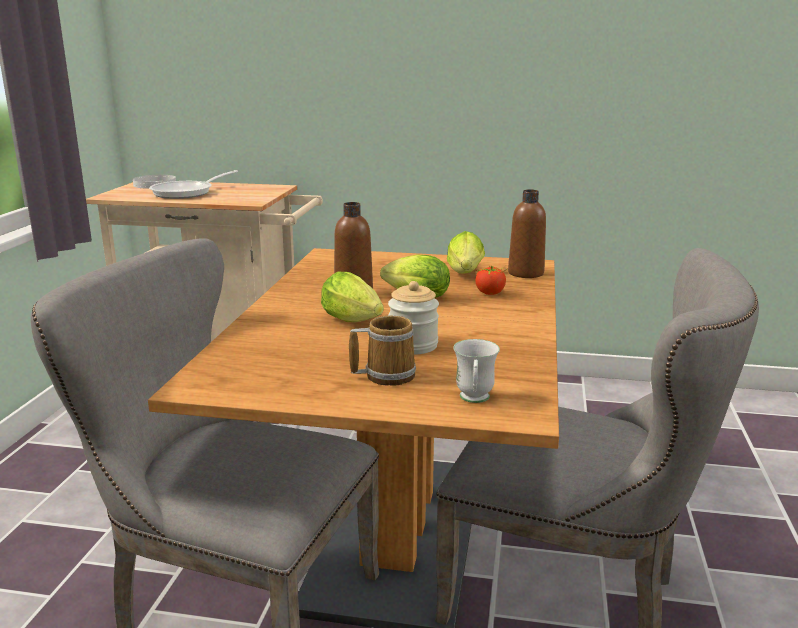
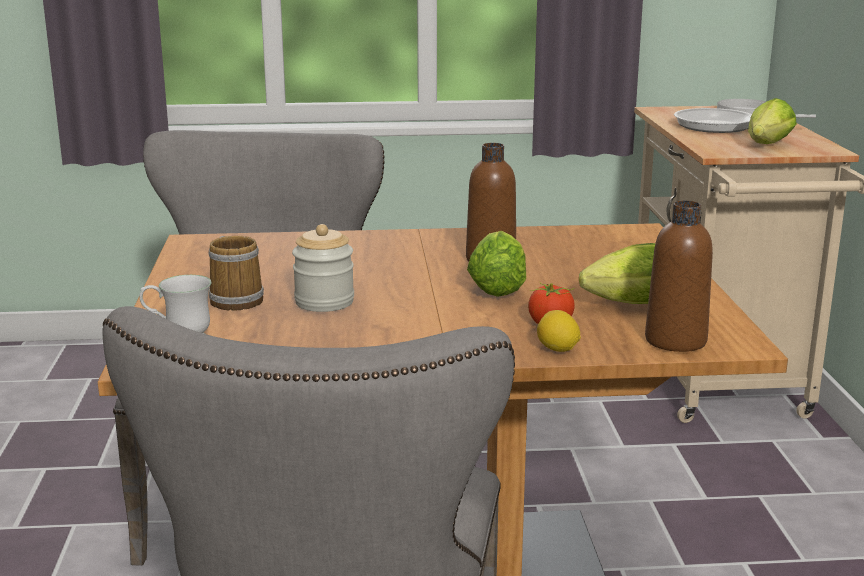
camera: 75 degrees right, 0 degrees up
lettuce [321,272,384,322] -> lettuce moved to [748,98,797,144]
none -> lemon [537,310,581,352]

